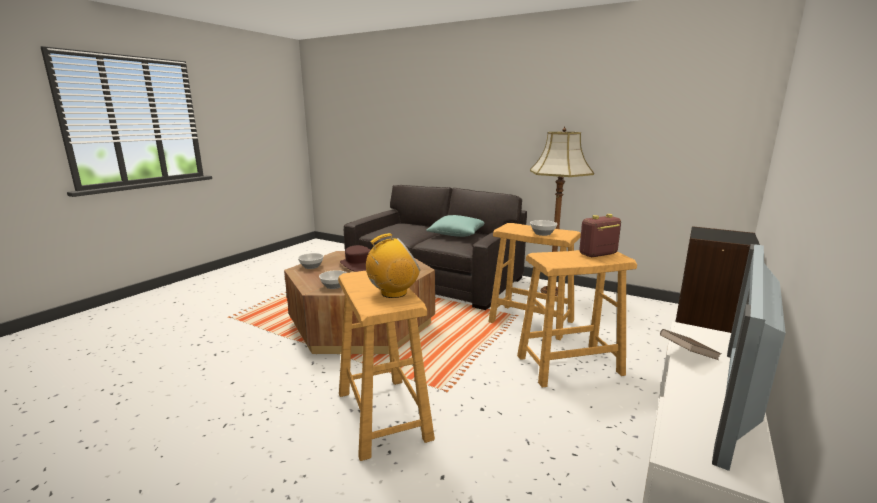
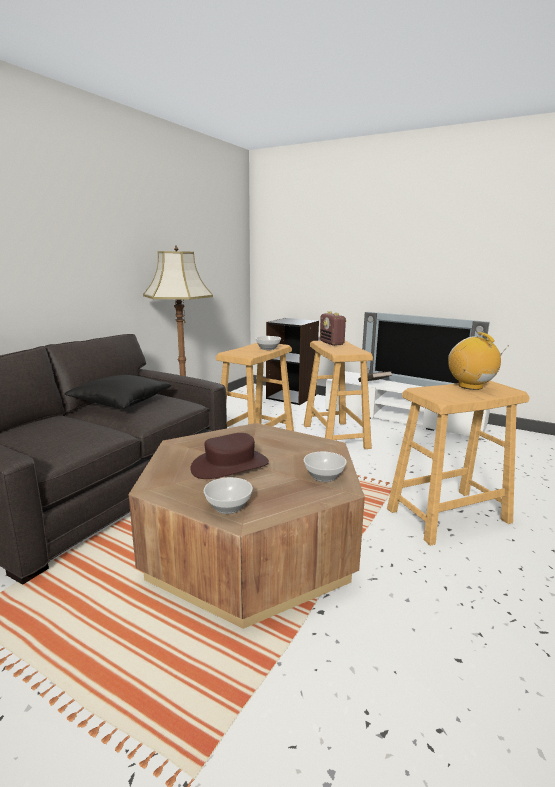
camera: 90 degrees left, 0 degrees up
turquoise pillow [426,215,484,237] -> black pillow [64,375,171,409]

